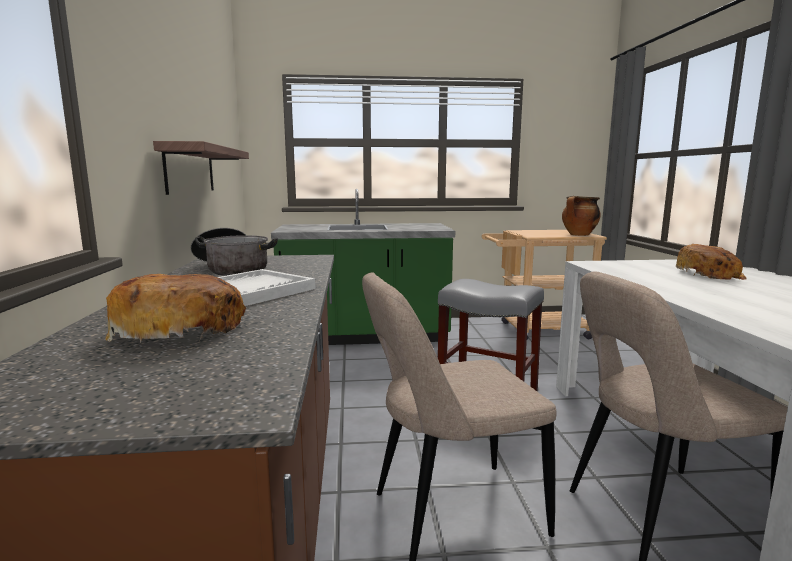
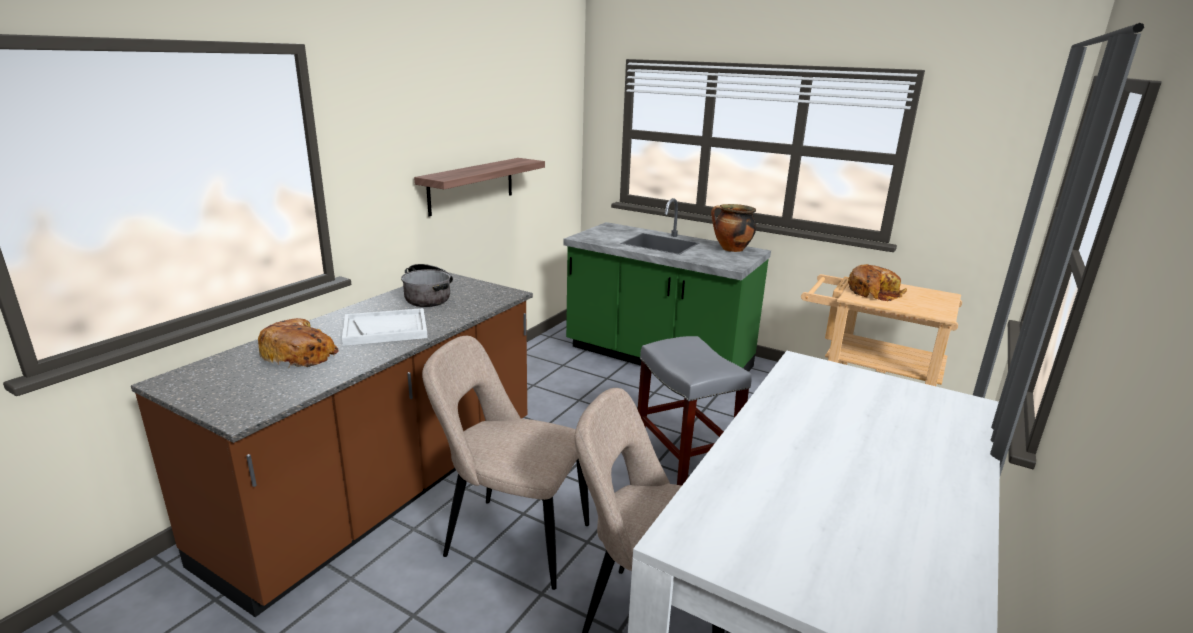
camera: 35 degrees right, 10 degrees up
cooking pot [562,196,601,236] -> cooking pot moved to [711,204,756,252]
bread [676,244,747,280] -> bread moved to [848,264,907,301]

